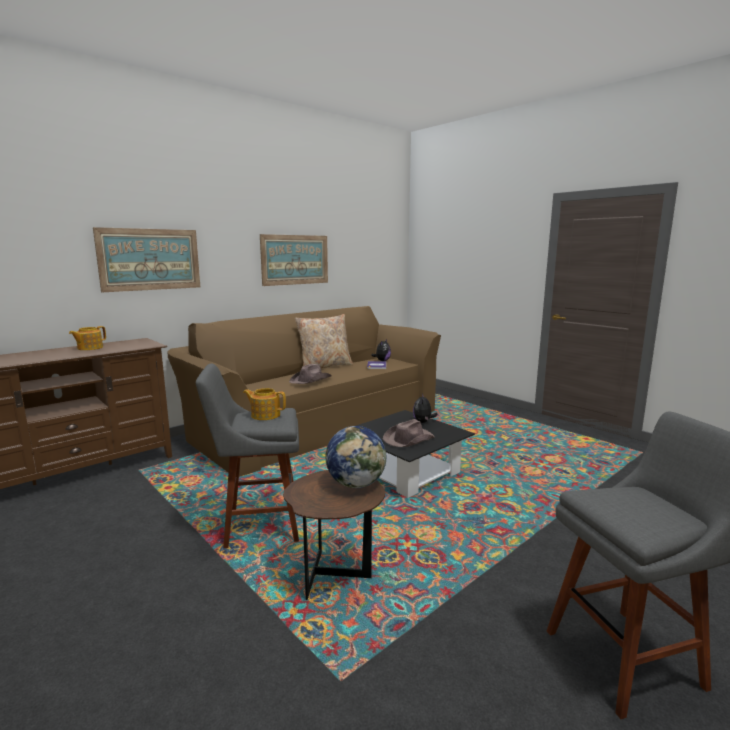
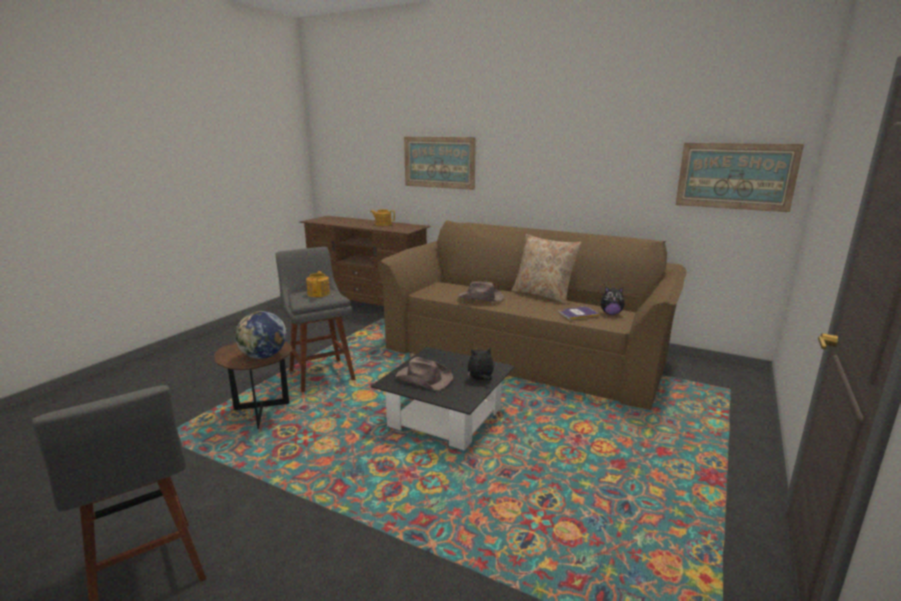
camera: 70 degrees right, 5 degrees up
picture [260,234,328,286] -> picture moved to [676,143,804,212]

